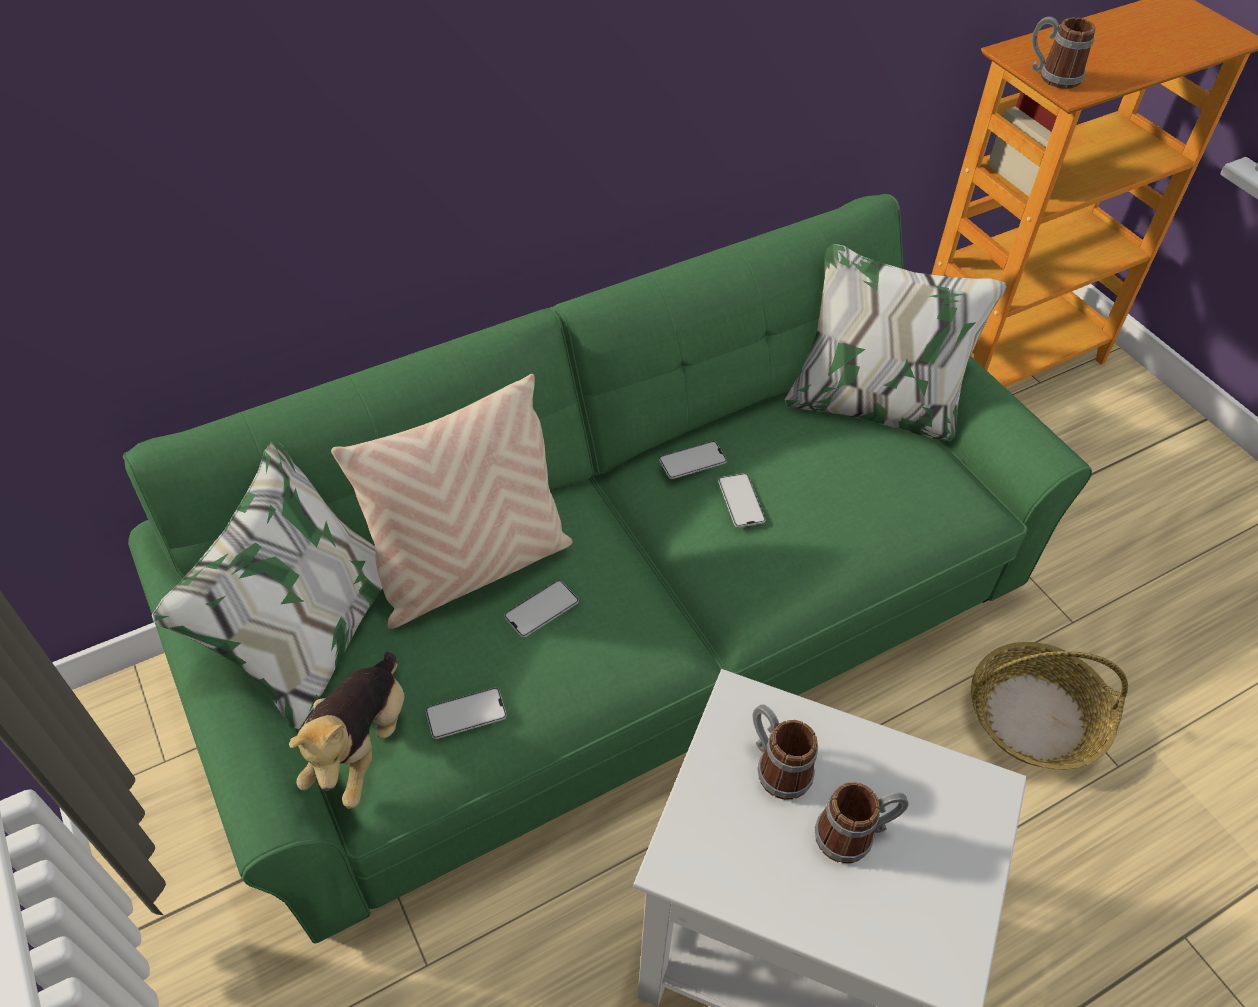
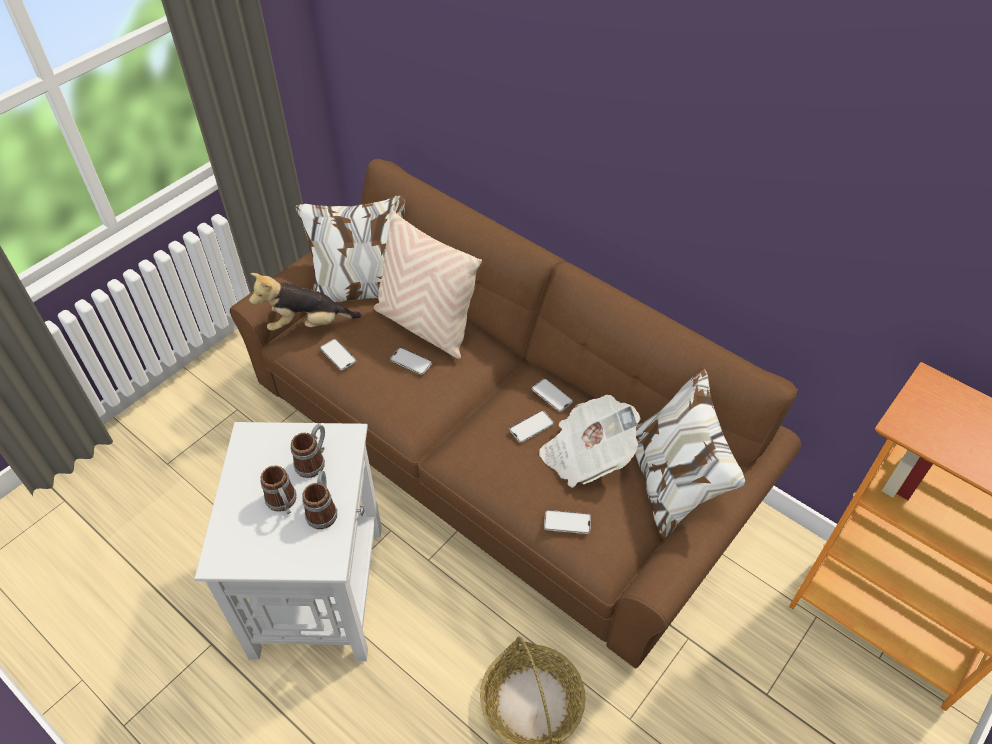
camera: 70 degrees right, 0 degrees up
green sofa [123,194,1092,944] -> brown sofa [230,159,801,668]
mug [1032,17,1095,89] -> mug moved to [302,471,337,529]
none -> newspaper [539,395,641,488]
none -> phone [544,510,591,534]

